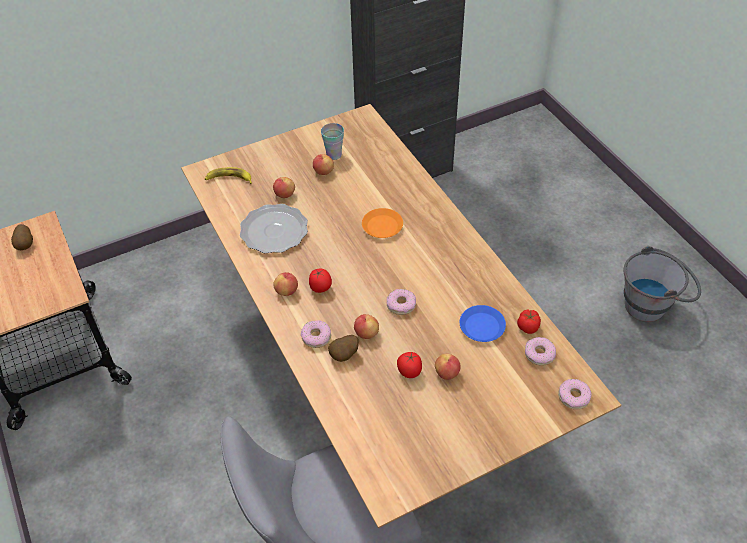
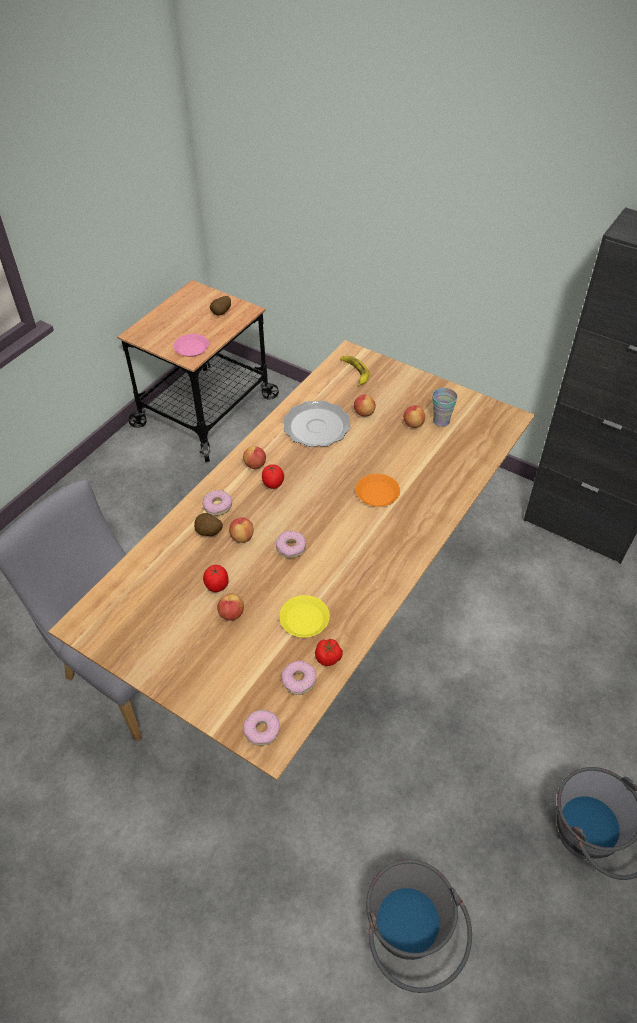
camera: 60 degrees right, 0 degrees up
blue plate [460,305,506,342] -> yellow plate [279,595,330,638]
none -> pink plate [174,334,209,357]
none -> grey bucket [366,859,472,993]

